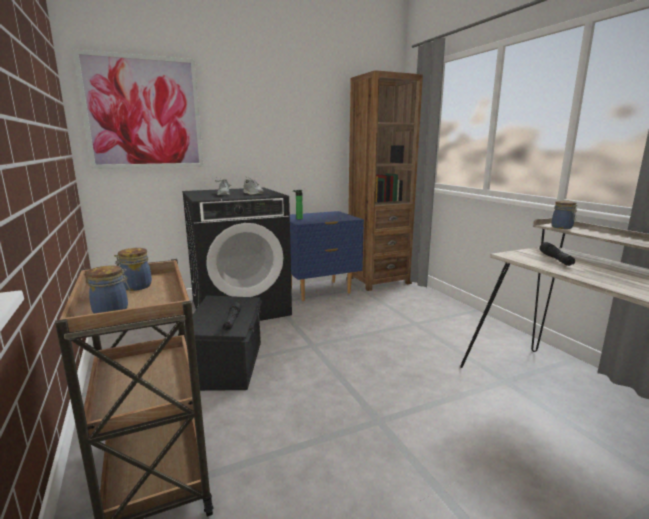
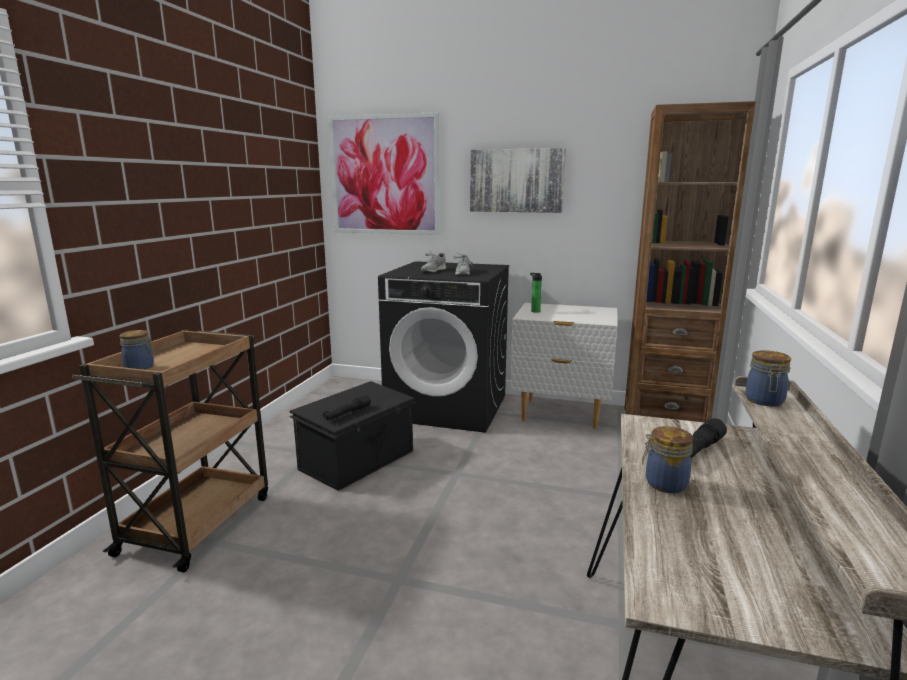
camera: 40 degrees right, 0 degrees up
jar [114,248,152,291] -> jar moved to [642,426,693,493]
blue nightstand [290,211,364,301] -> white nightstand [510,303,618,429]
none -> picture [470,148,566,213]

